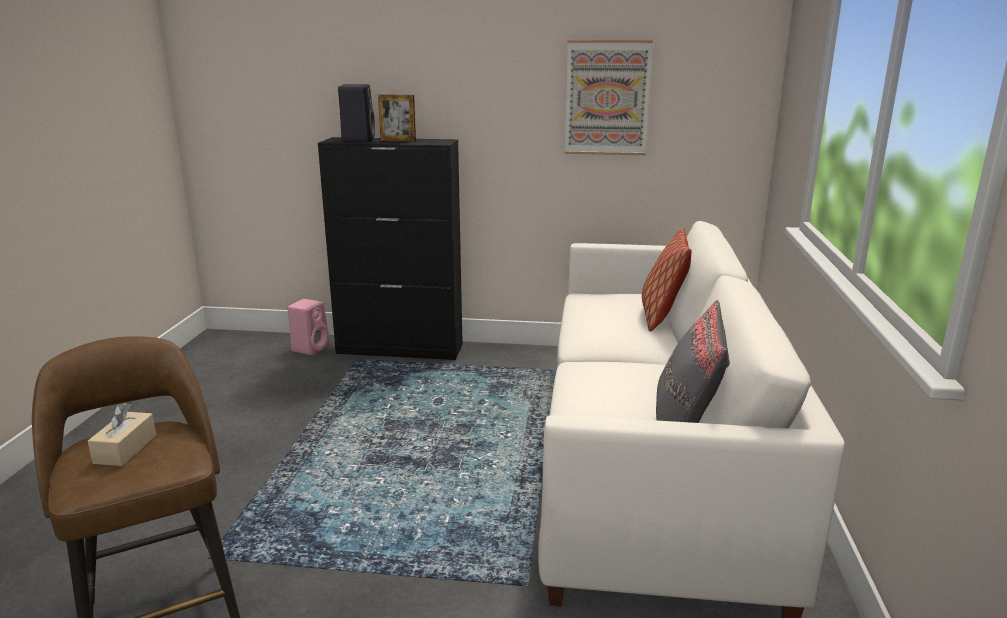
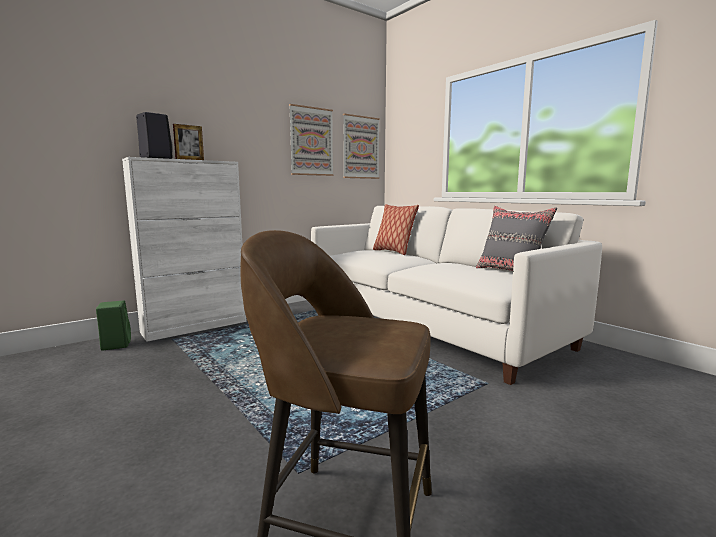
camera: 45 degrees left, 10 degrees down
beige tissue box [88,403,156,466] -> none
pink speaker [288,299,329,355] -> green speaker [96,301,131,351]
black cabinet [318,137,463,360] -> white cabinet [122,157,247,342]
none -> picture [343,113,380,179]

